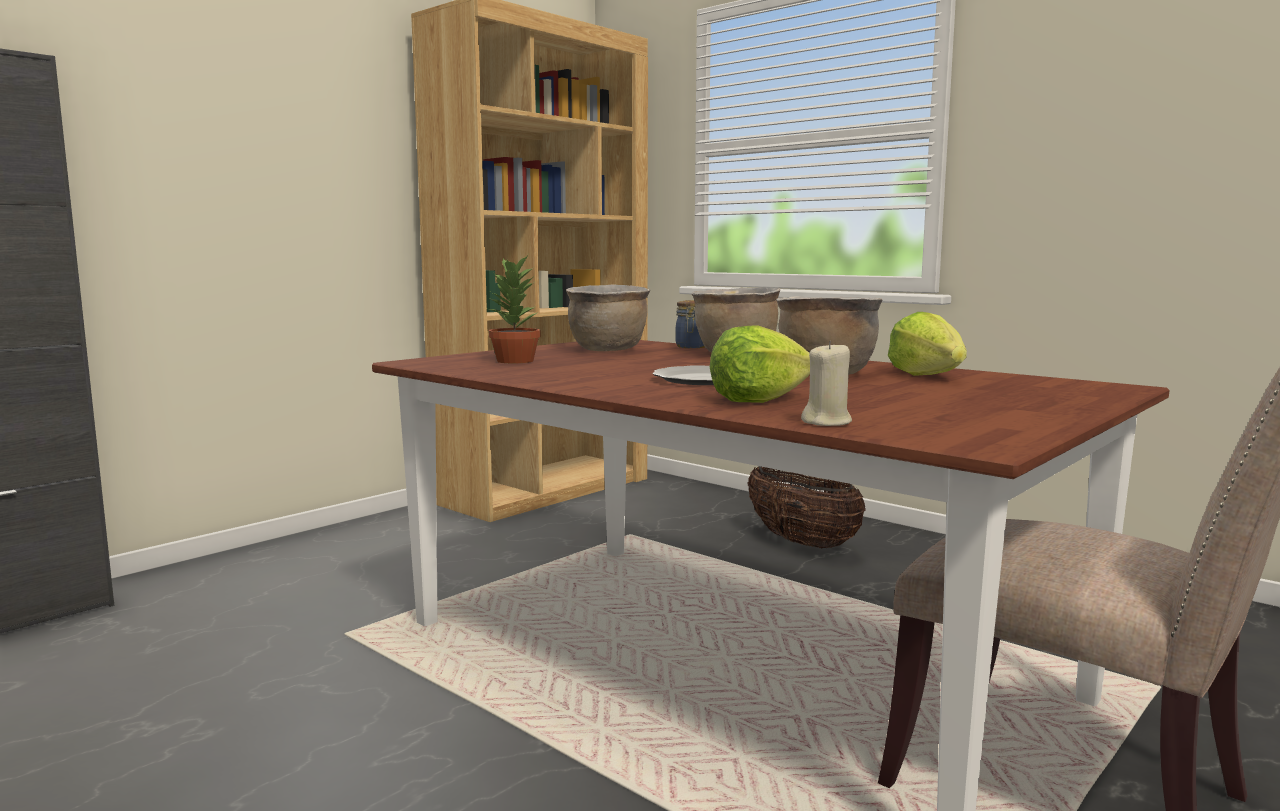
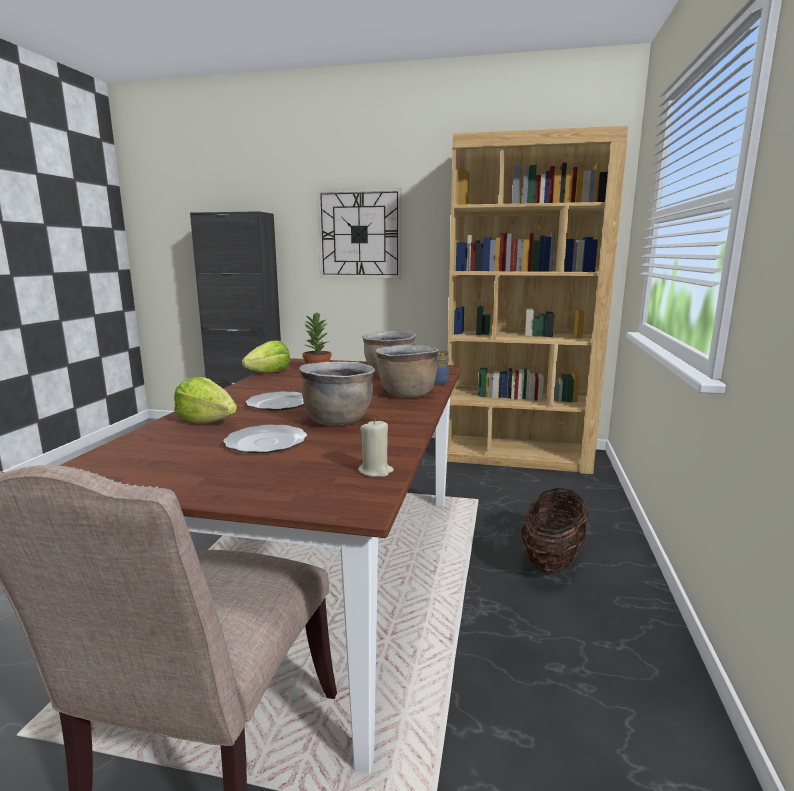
camera: 60 degrees right, 5 degrees up
beige candle [801,341,852,426] -> beige candle moved to [358,419,394,477]
lettuce [888,312,967,376] -> lettuce moved to [242,340,290,373]
none -> plate [223,425,307,453]
none -> wall clock [317,188,402,279]

